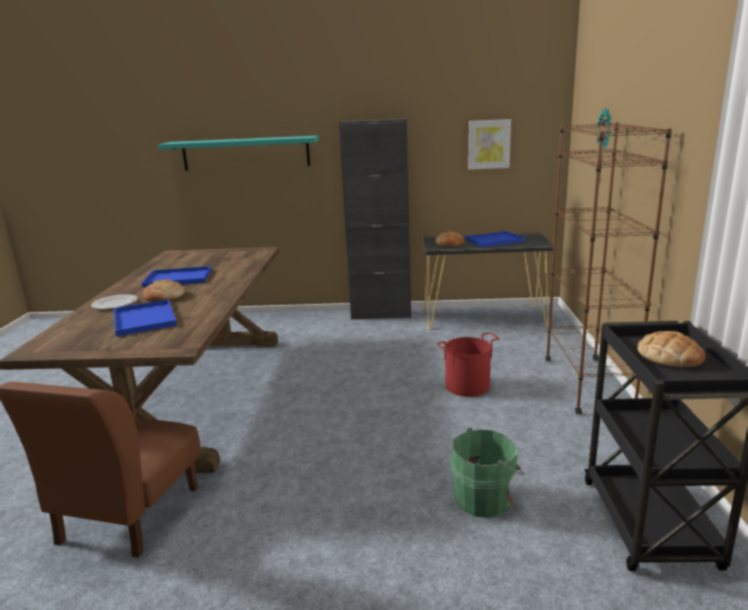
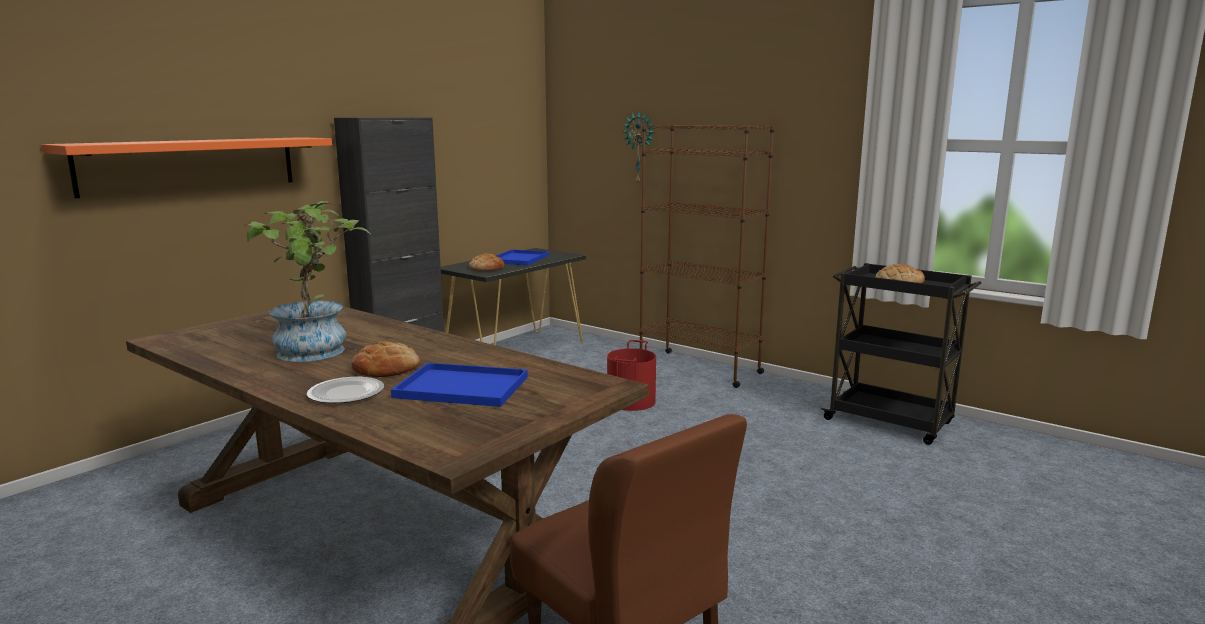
camera: 55 degrees left, 5 degrees down
blue tray [142,266,211,287] -> potted plant [244,201,370,362]
turquoise shelf [158,135,319,171] -> orange shelf [41,137,332,198]
green bucket [450,428,524,518] -> none
picture [468,119,511,170] -> none

